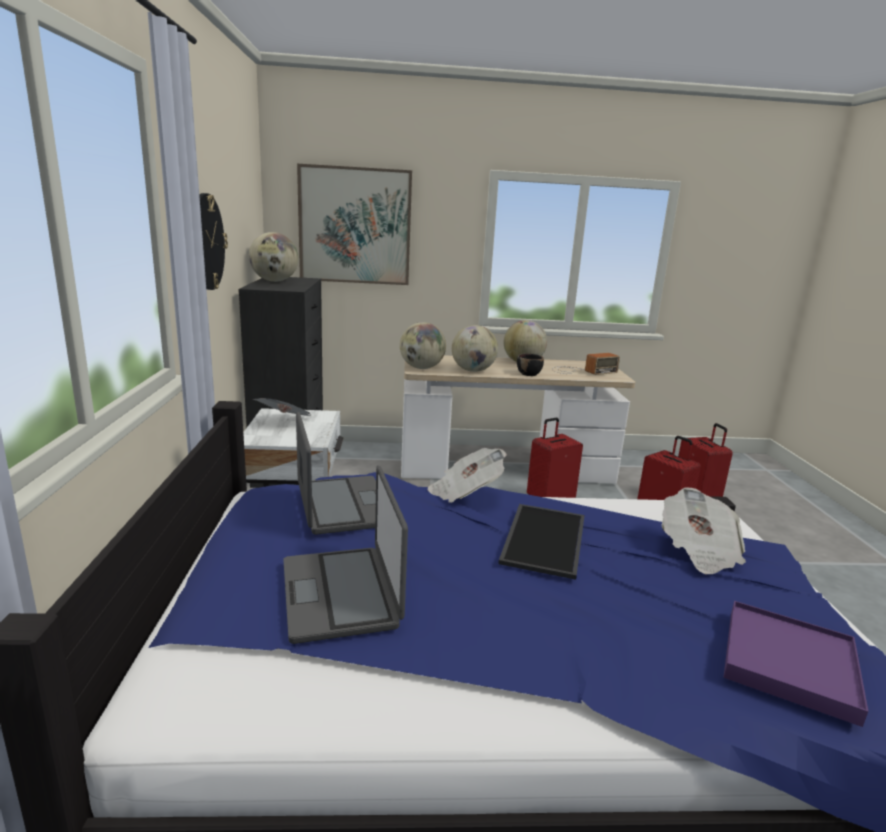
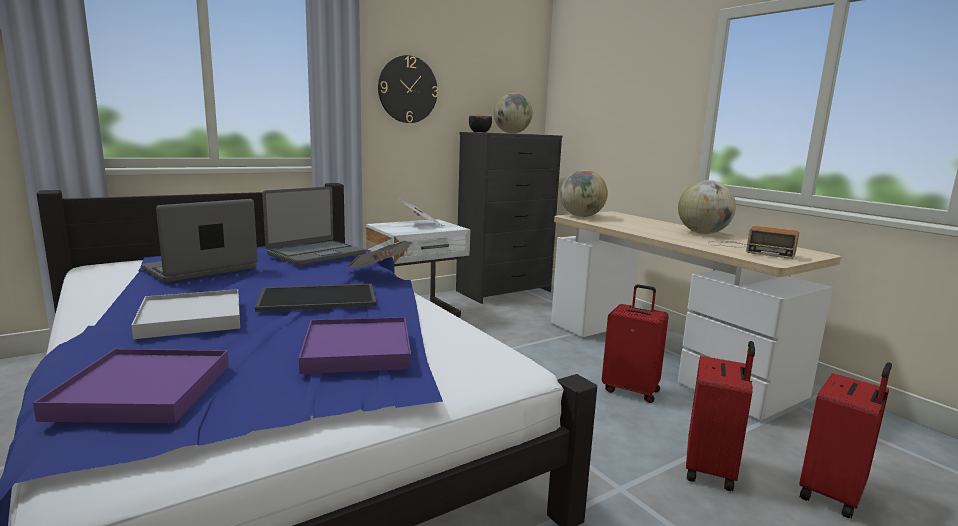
camera: 60 degrees right, 5 degrees down
picture [297,164,412,285] -> none
globe [452,325,498,372] -> none
black bowl [517,354,544,376] -> black bowl moved to [469,116,492,132]
newspaper [661,487,746,575] -> purple tray [299,317,411,374]
none -> white tray [131,289,240,339]

